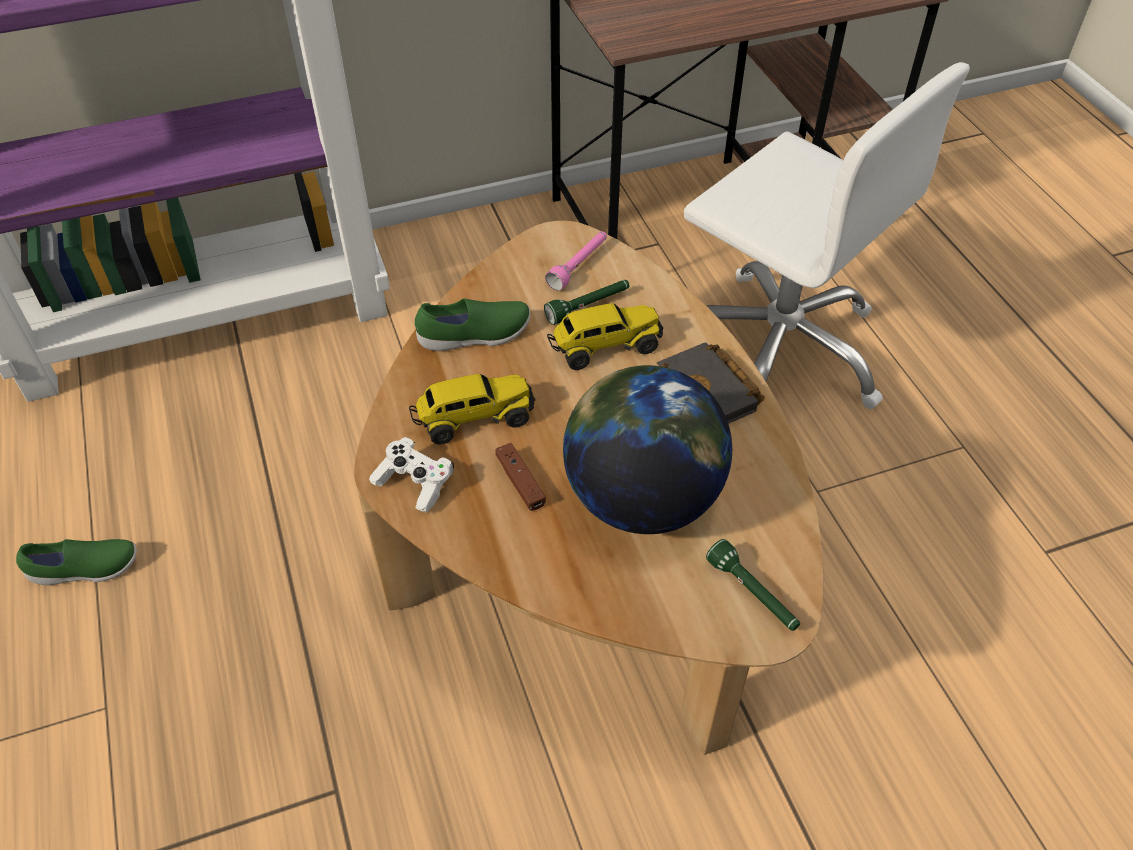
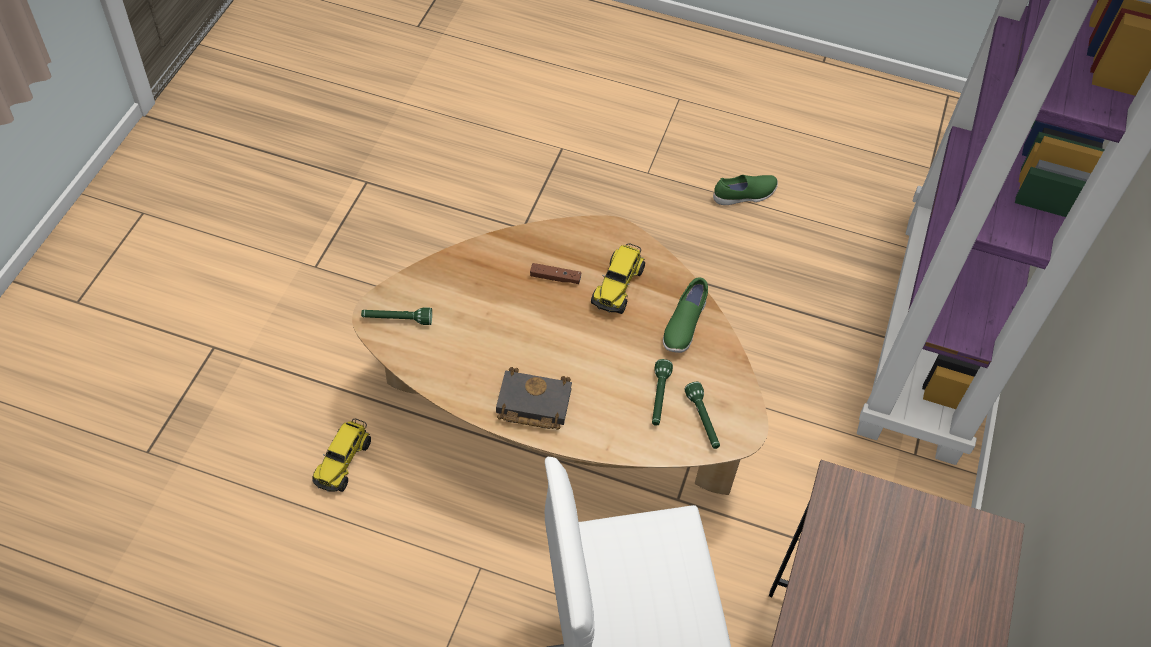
camera: 125 degrees right, 5 degrees up
green shoe [16,539,137,585] -> green shoe turned 135 degrees counterclockwise [713,175,778,205]
white game controller [369,437,454,513] -> none
pink flashlight [545,231,607,291] -> green flashlight [684,382,720,449]
toy truck [547,303,663,370] -> toy truck moved to [312,418,371,492]
globe [563,365,732,534] -> none

